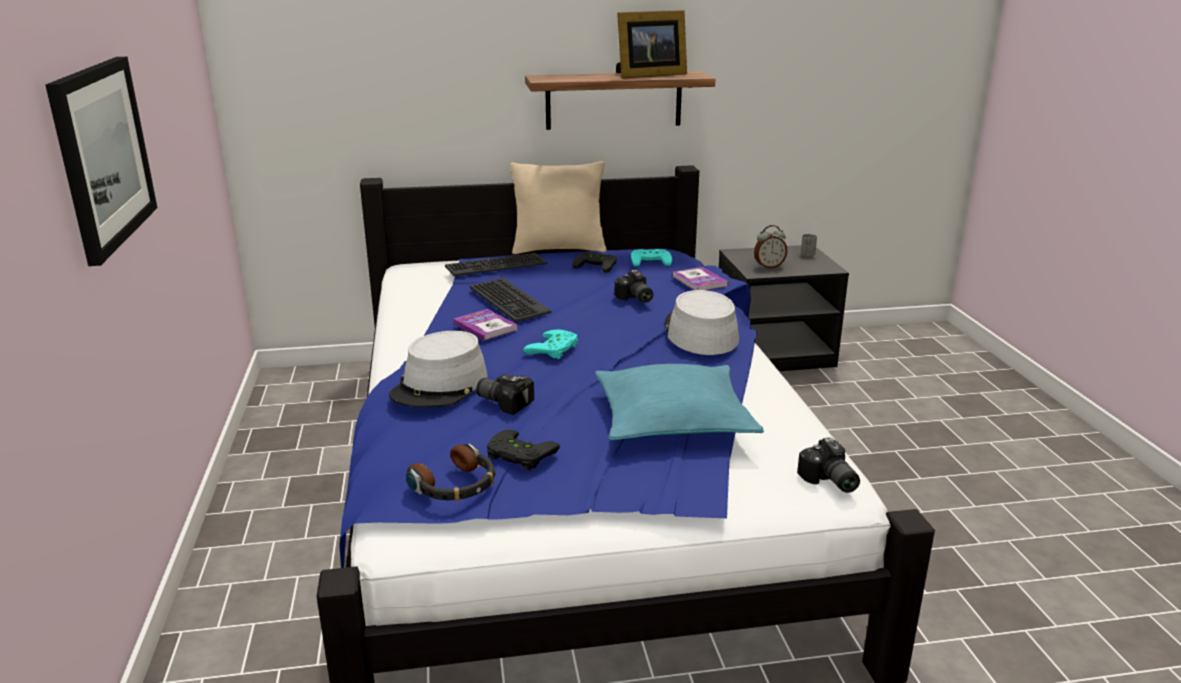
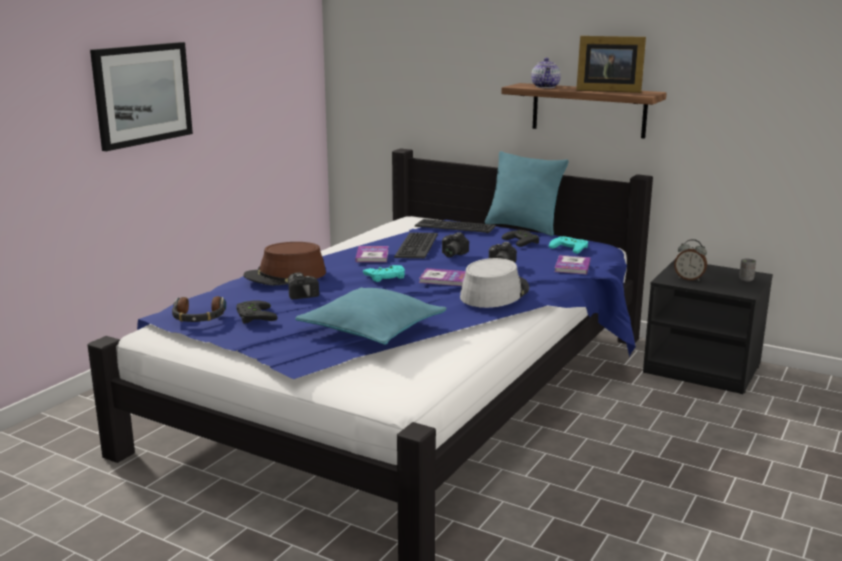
camera: 40 degrees right, 5 degrees down
grey hat [389,331,487,408] -> brown hat [243,242,326,285]
beige pillow [510,161,607,254] -> turquoise pillow [485,151,568,236]
camera [797,437,860,493] -> camera moved to [442,232,469,257]
none -> book [419,268,466,286]
none -> teapot [531,58,561,88]

